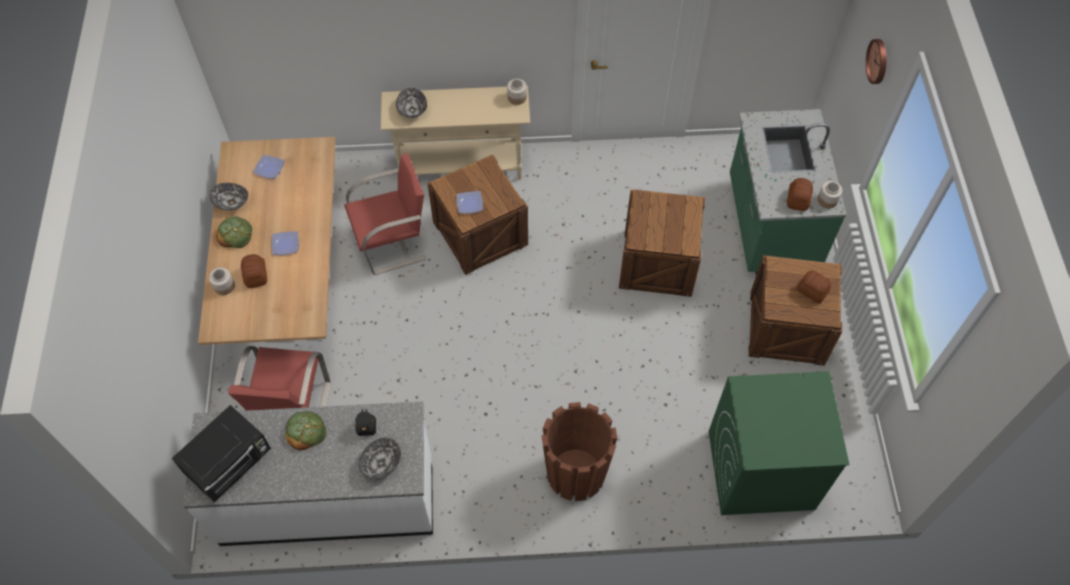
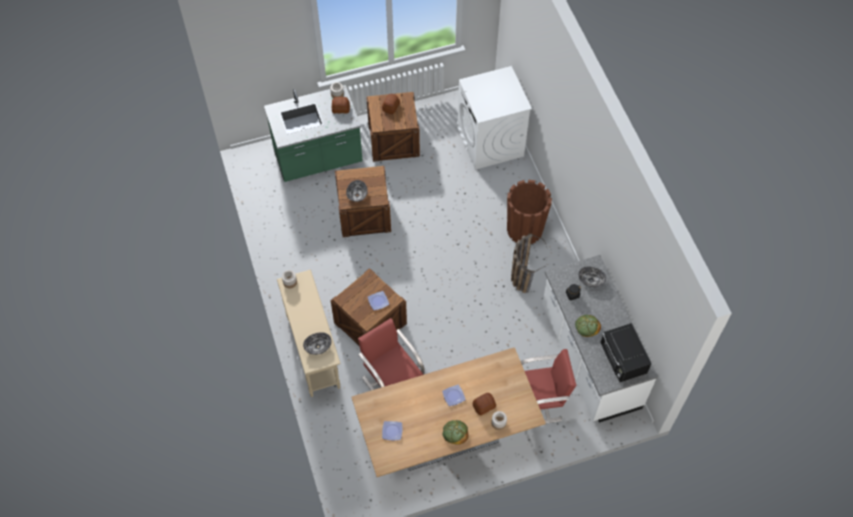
camera: 105 degrees left, 0 degrees up
black microwave [172,405,271,503] -> black microwave turned 135 degrees counterclockwise [600,323,651,382]
bowl [210,183,248,211] -> bowl moved to [346,180,368,202]
green washing machine [709,371,849,515] -> white washing machine [457,66,532,170]
wall clock [866,39,887,84] -> none
none -> basket [511,233,547,293]

